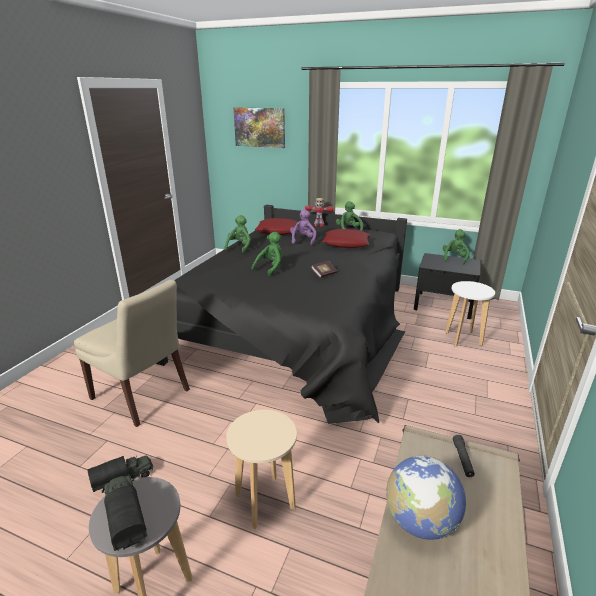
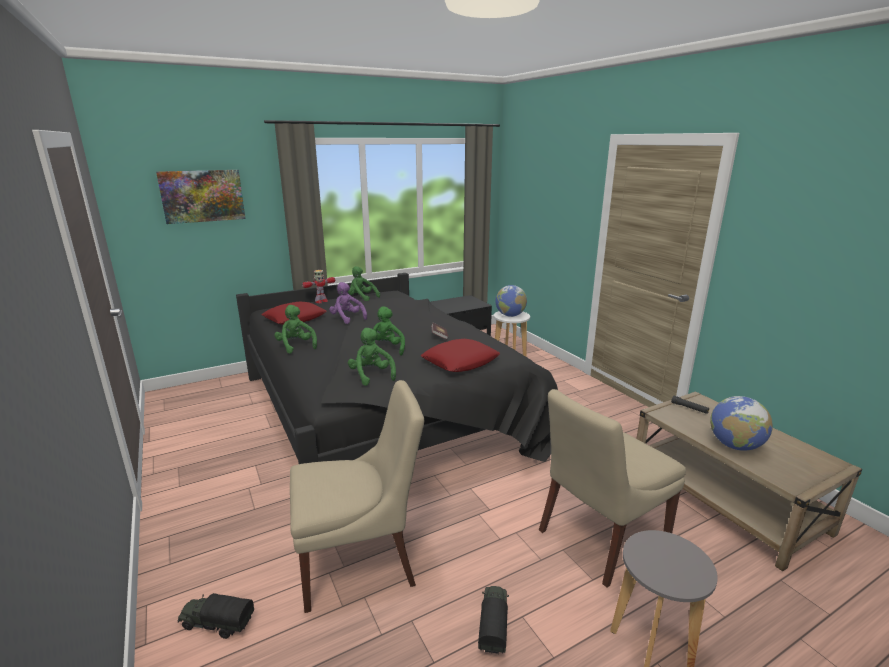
camera: 50 degrees left, 5 degrees down
toy truck [102,475,147,551] -> toy truck moved to [178,593,254,639]
beige stool [226,410,297,530] -> beige chair [539,389,686,587]
red pillow [322,229,371,248] -> red pillow moved to [421,339,500,372]
green plush toy [443,229,470,264] -> green plush toy moved to [348,328,396,386]
none -> globe [495,285,527,317]

